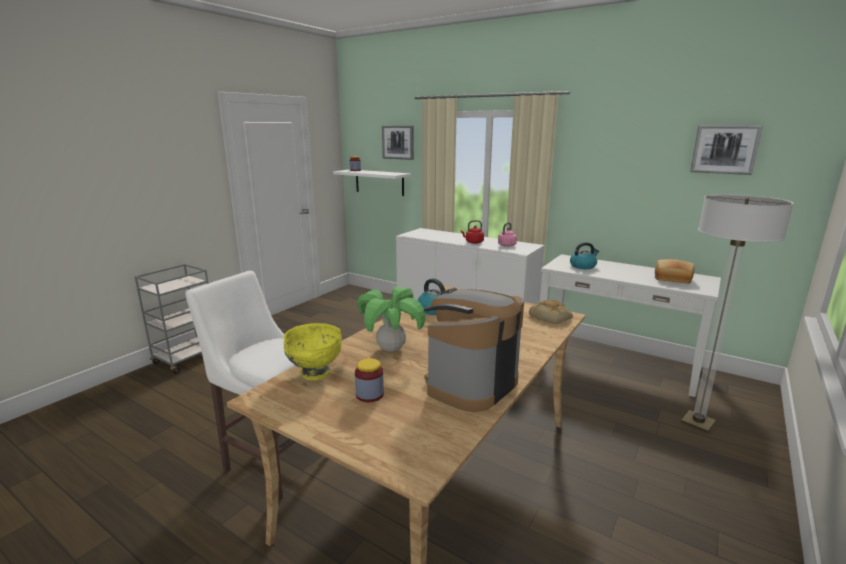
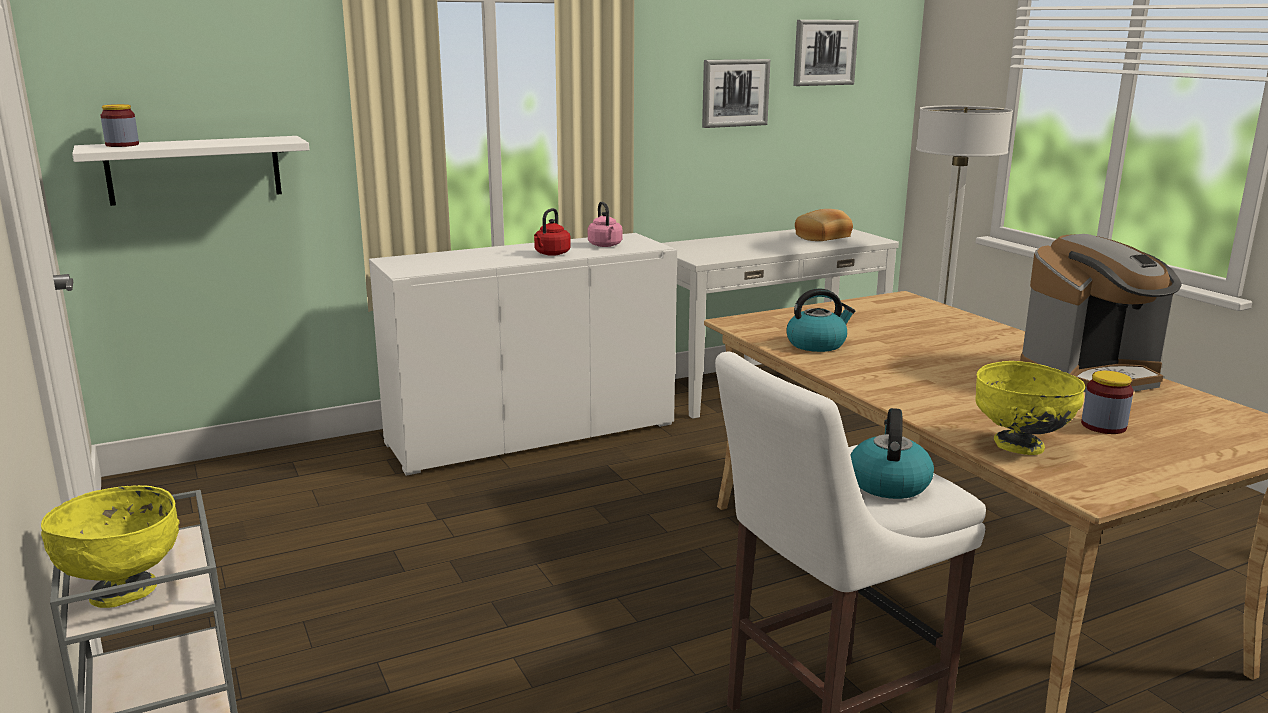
camera: 60 degrees left, 0 degrees up
potted plant [357,286,425,352] -> none
picture [382,126,414,160] -> picture moved to [702,59,770,128]
coffee machine [424,288,524,412] -> coffee machine turned 90 degrees counterclockwise [1020,234,1182,393]
bread [529,299,573,324] -> none
kettle [570,242,599,269] -> kettle moved to [851,408,934,499]
none -> yellow bowl [41,485,180,608]

